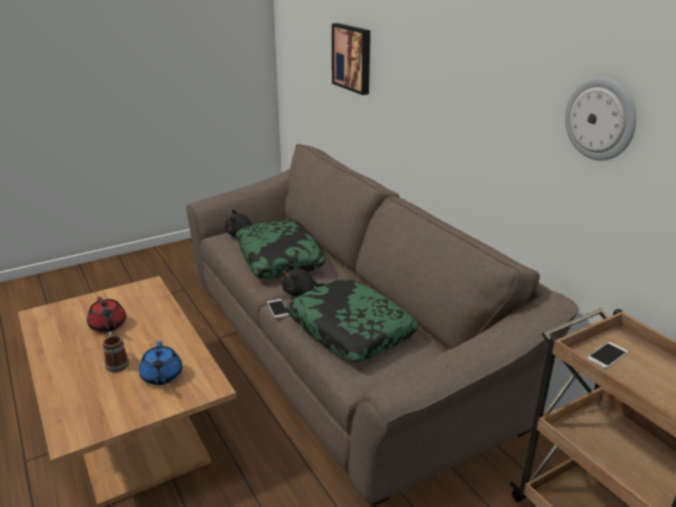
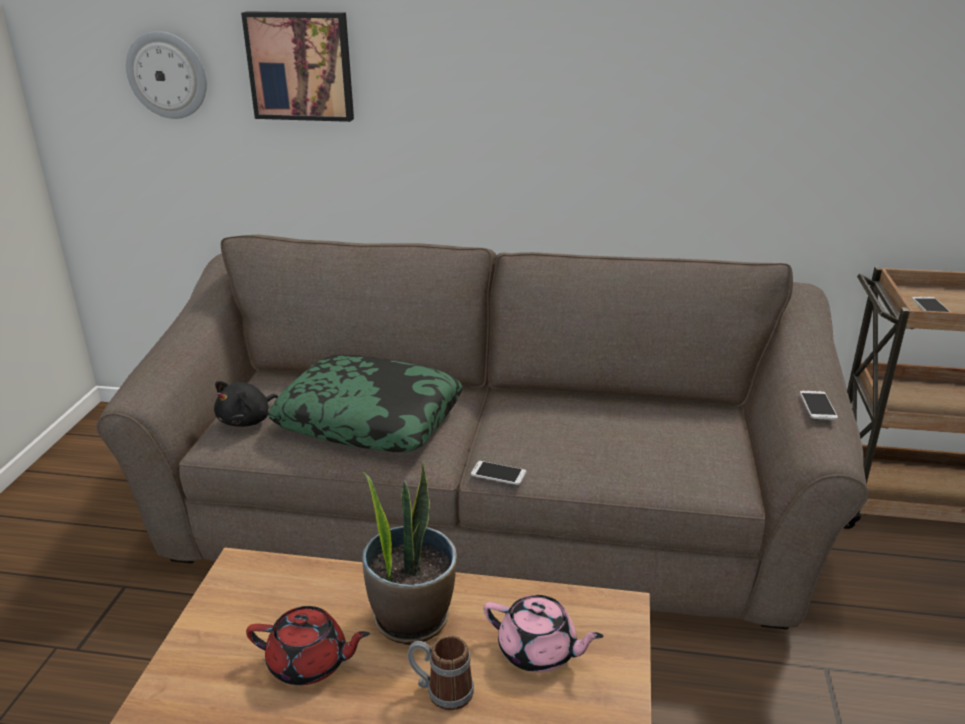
camera: 50 degrees left, 0 degrees up
blue teapot [139,341,182,385] -> pink teapot [483,595,604,672]
black plush toy [282,264,325,297] -> none
pillow [286,279,419,362] -> none
wall clock [565,77,636,161] -> wall clock moved to [126,31,207,119]
none -> potted plant [362,461,457,645]
none -> phone [800,391,838,420]

